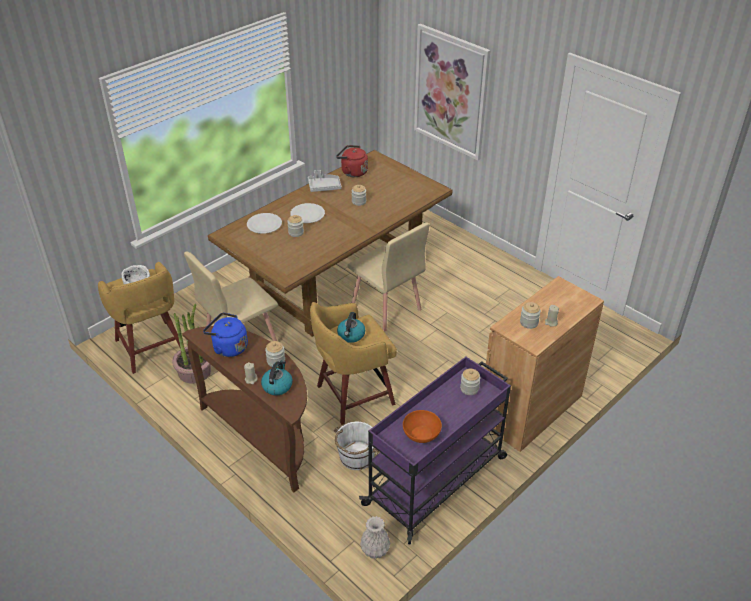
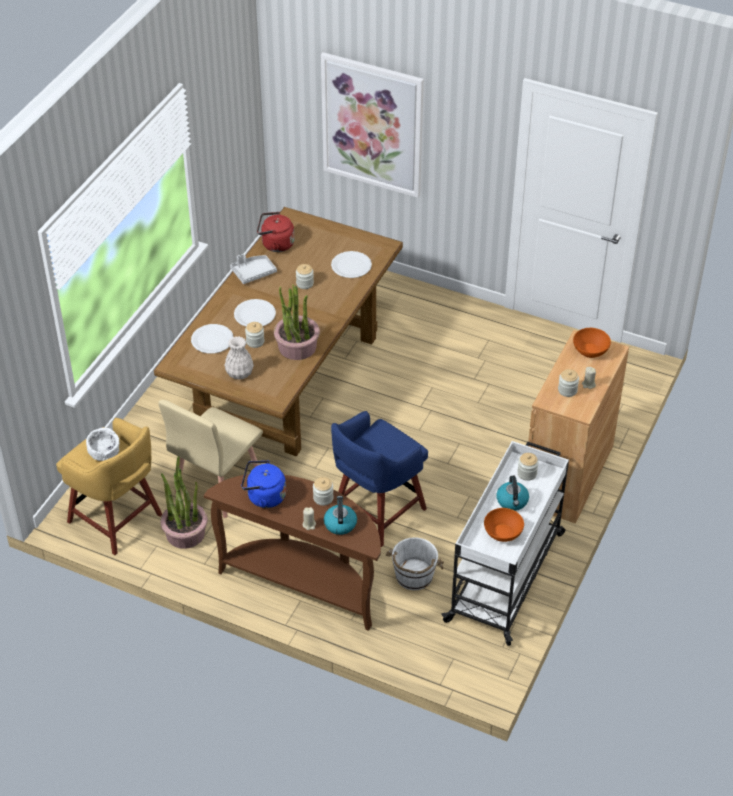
camera: 20 degrees left, 5 degrees up
yellow stool [310,302,397,425] -> blue stool [331,411,428,547]
kettle [337,312,365,343] -> kettle moved to [497,476,529,511]
beige chair [347,223,430,332] -> none
purple cart [359,357,511,544] -> white cart [441,441,569,646]
white vase [360,516,390,559] -> white vase moved to [224,336,254,380]
none -> potted plant [274,284,320,360]
none -> white plate [331,251,372,278]
none -> orange bowl [573,328,611,358]

